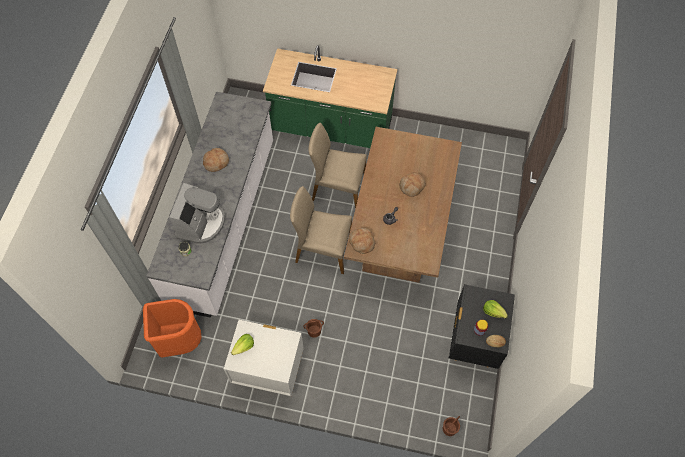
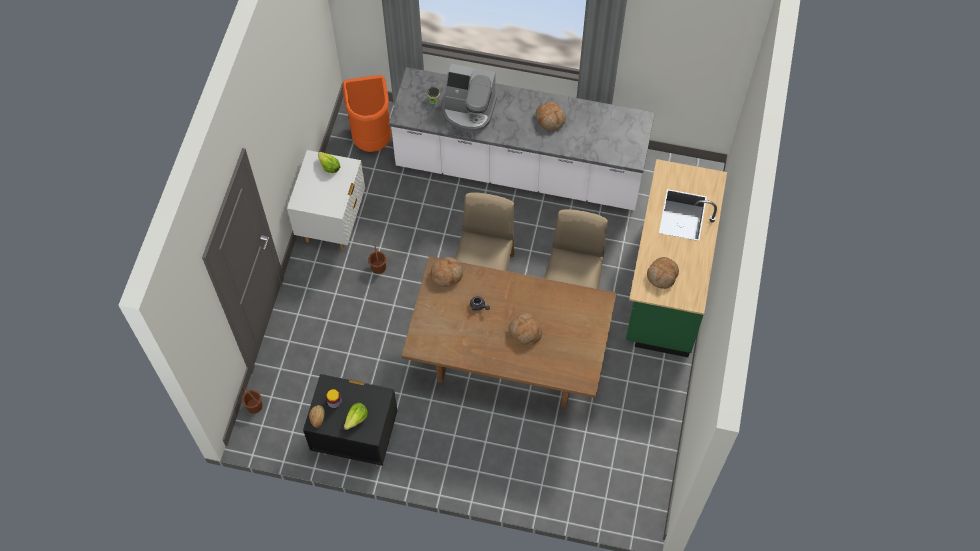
camera: 90 degrees right, 0 degrees up
none -> bread [647,257,679,289]

